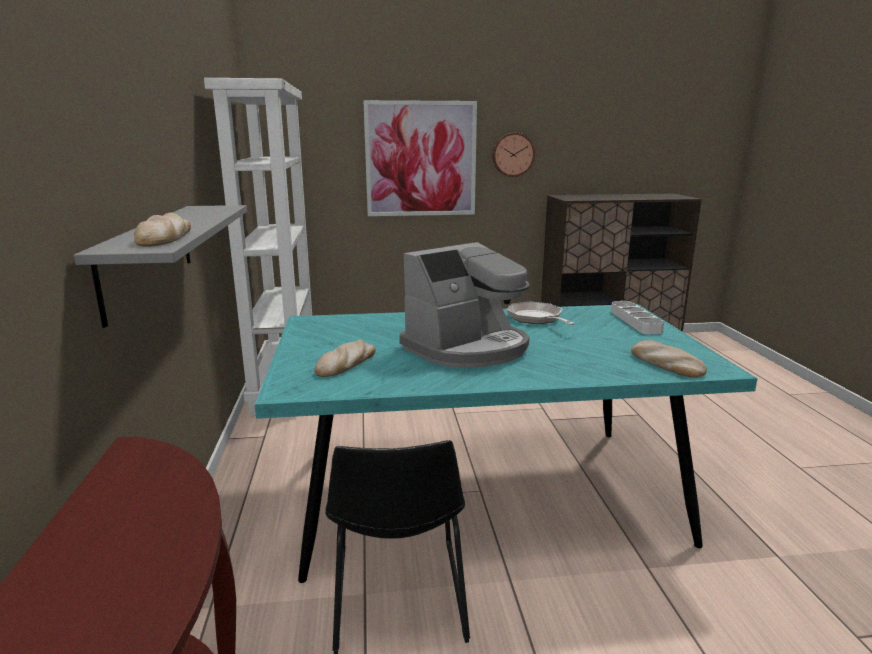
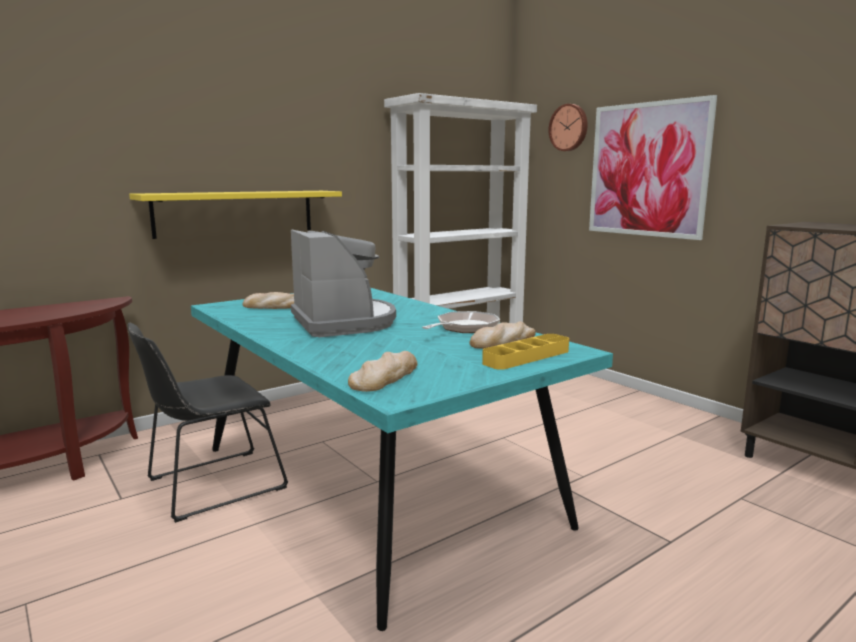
camera: 60 degrees right, 5 degrees down
grey shelf [74,205,247,328] -> yellow shelf [129,191,342,239]
bread [134,212,191,247] -> bread moved to [470,321,535,349]
coffee machine [399,242,530,368] -> coffee machine turned 135 degrees counterclockwise [291,229,396,337]
wall clock [492,133,535,177] -> wall clock moved to [548,104,588,151]
white tray [611,301,664,334] -> yellow tray [482,334,569,370]

